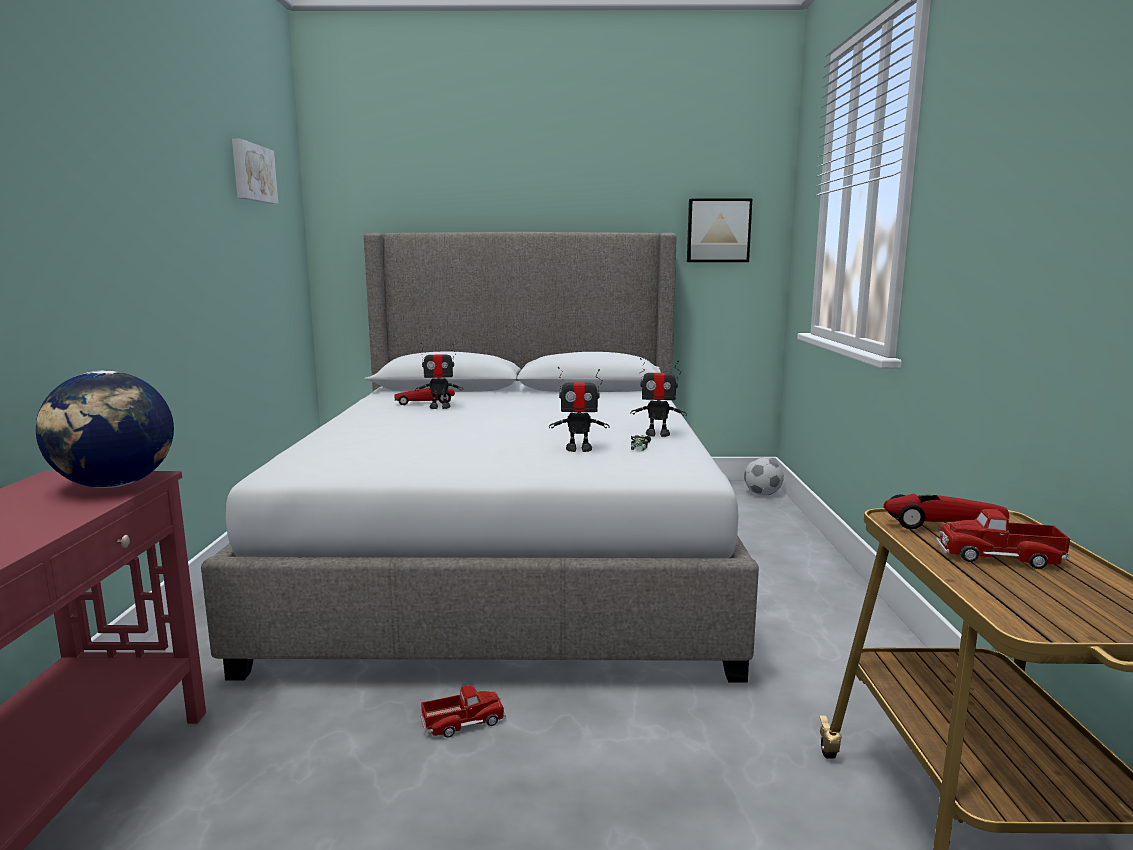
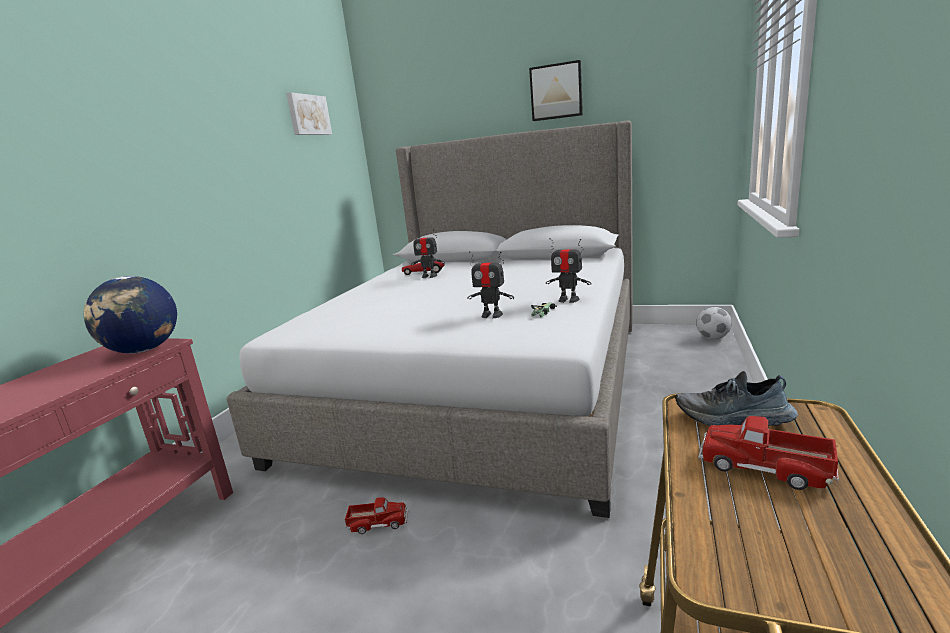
camera: 20 degrees right, 5 degrees up
picture [687,199,752,262] -> picture moved to [529,60,583,121]
toy car [884,494,1009,529] -> shoe [675,371,798,426]

